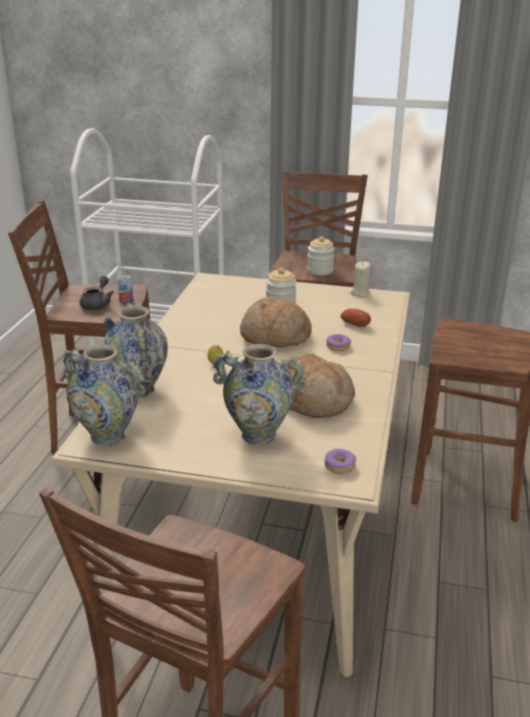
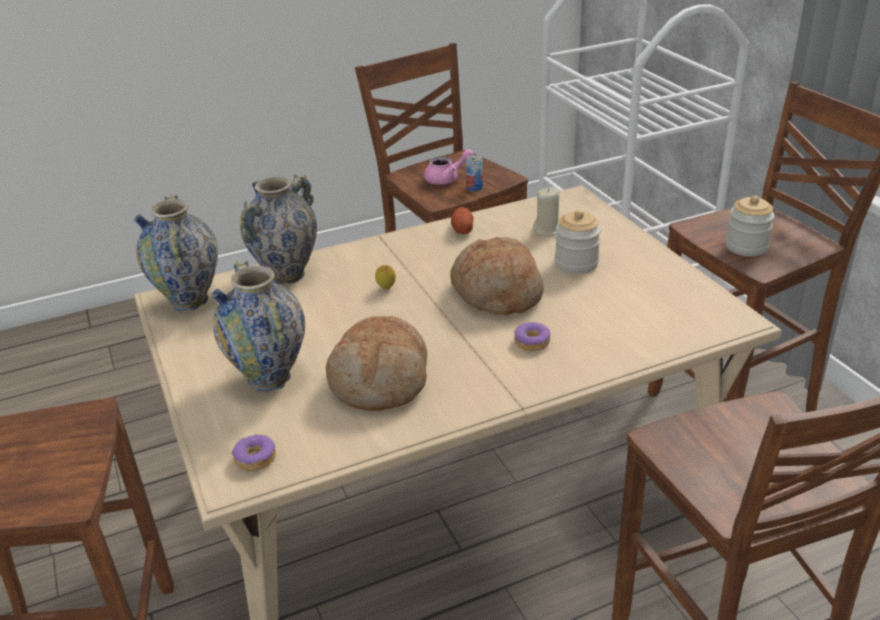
camera: 55 degrees right, 5 degrees up
grey teapot [80,276,114,310] -> pink teapot [424,149,474,185]
potato [341,309,371,327] -> potato moved to [451,207,474,234]
beige candle [351,261,371,297] -> beige candle moved to [533,187,559,236]

